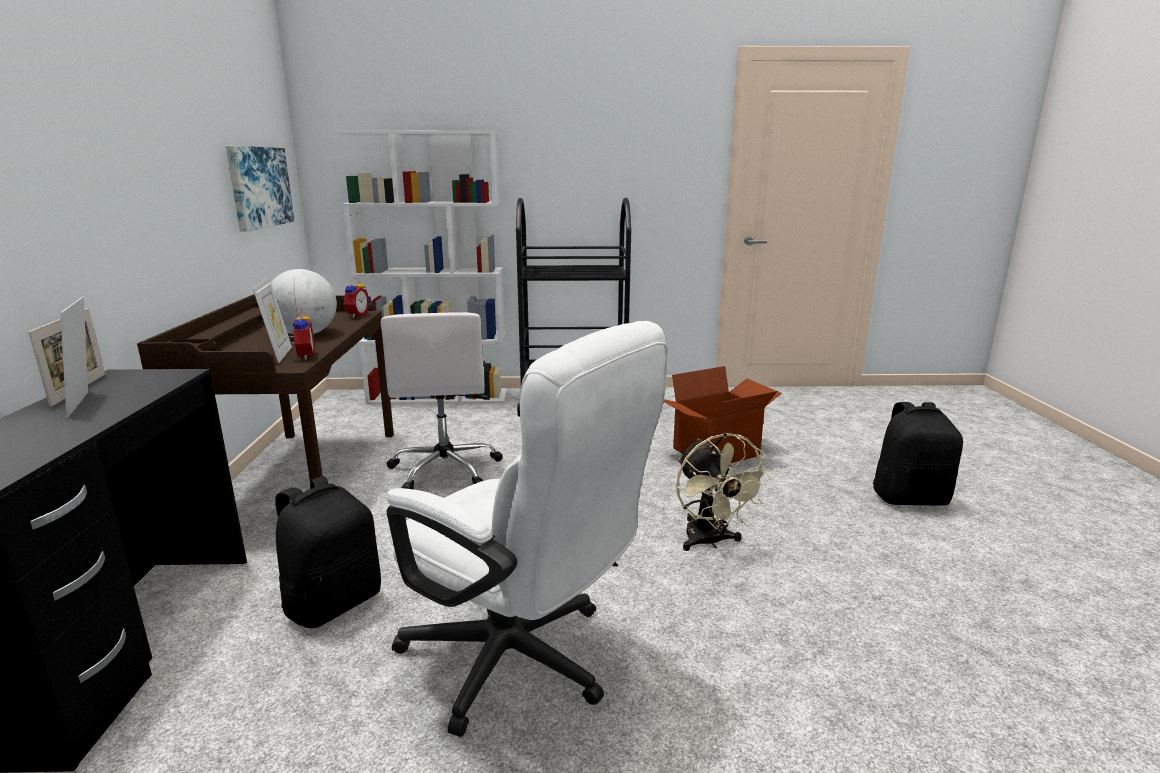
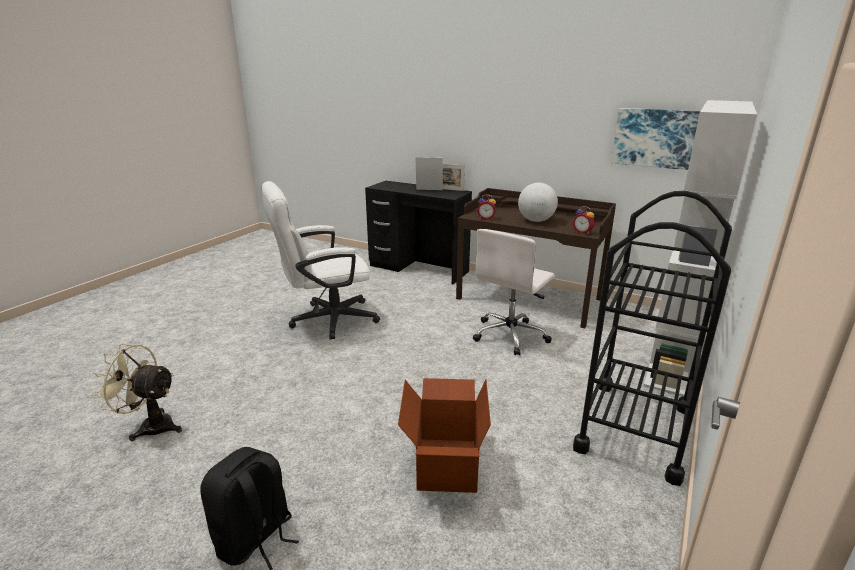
camera: 120 degrees right, 5 degrees up
picture frame [252,278,292,363] -> none
black backpack [275,476,381,628] -> none
white office chair [381,312,503,489] -> white office chair turned 75 degrees counterclockwise [473,229,555,355]
beige fan [676,433,772,551] -> beige fan moved to [92,344,182,441]

